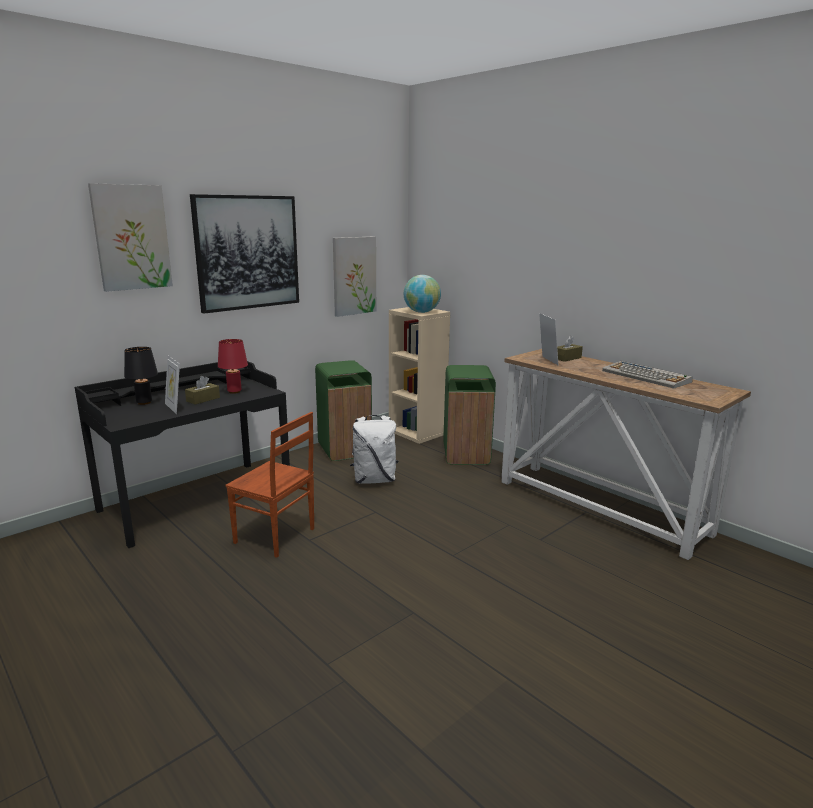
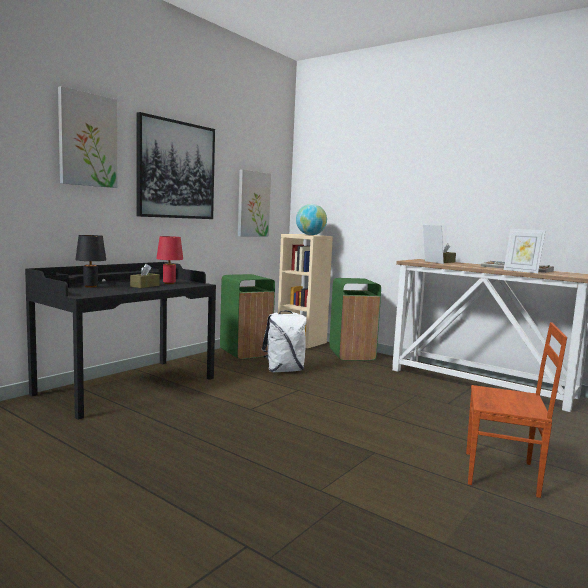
camera: 10 degrees left, 10 degrees down
picture frame [165,356,180,414] -> picture frame moved to [504,229,546,273]
brown chair [226,412,314,558] -> brown chair moved to [466,322,567,498]

